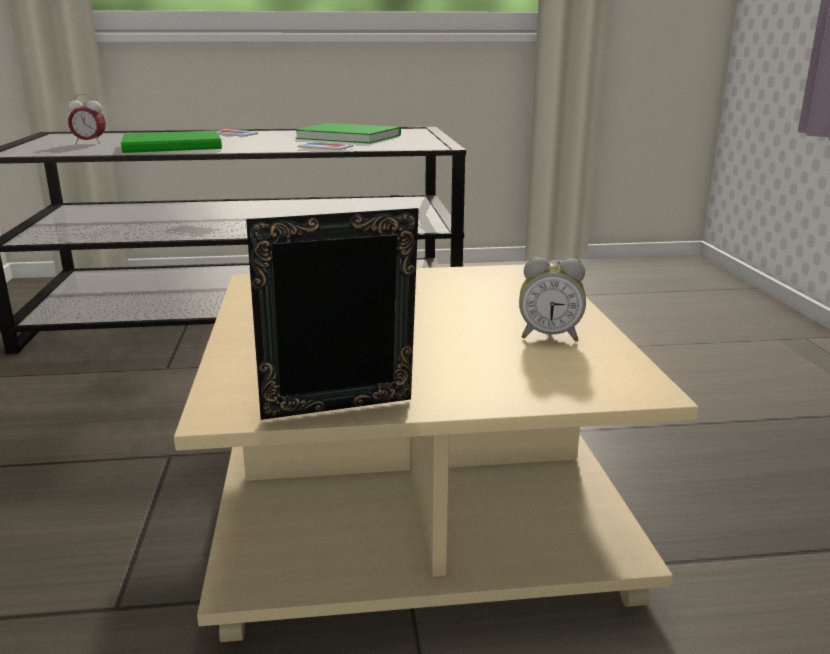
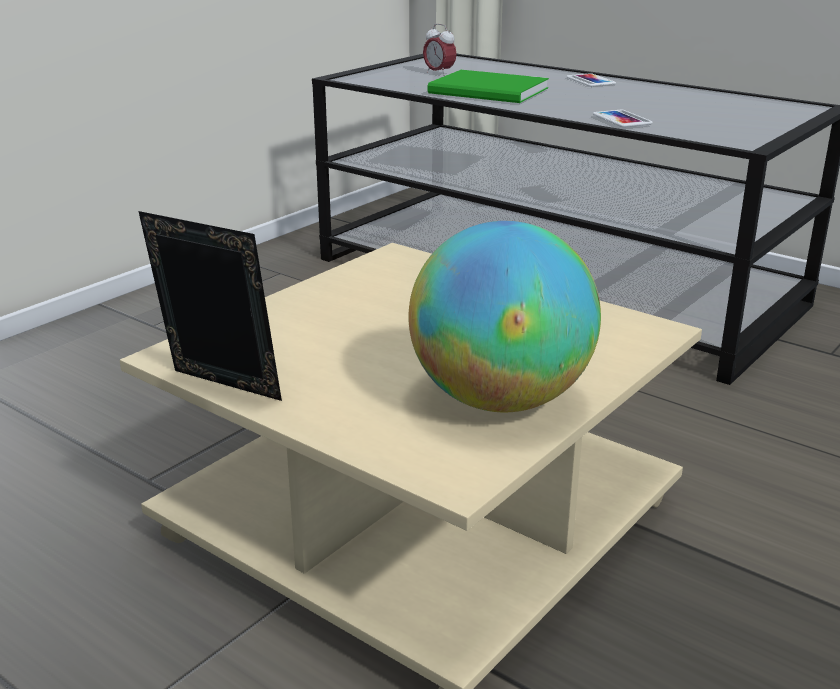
camera: 45 degrees right, 5 degrees up
green book [295,123,401,144] -> none
alarm clock [519,257,586,342] -> globe [408,221,601,412]

